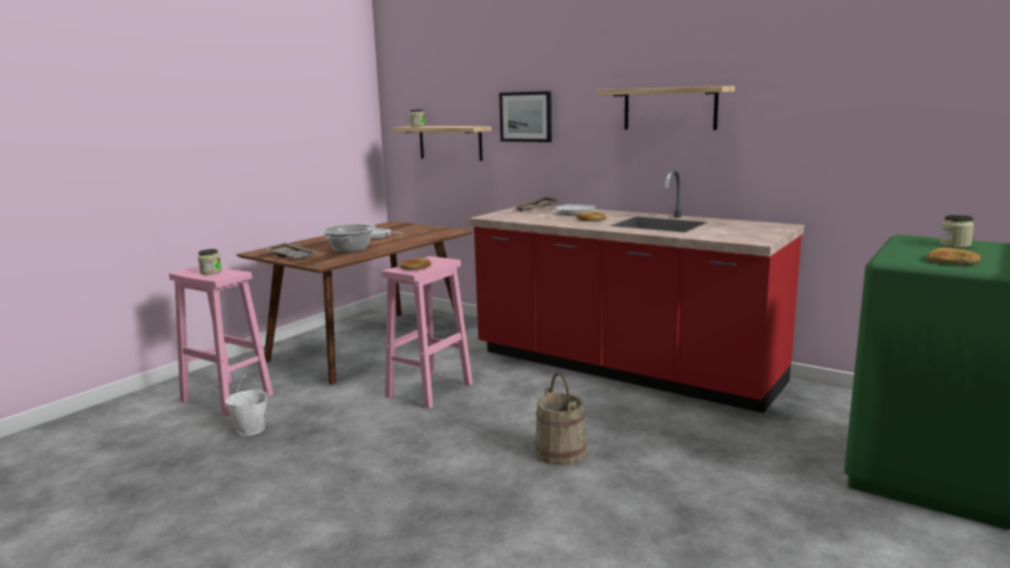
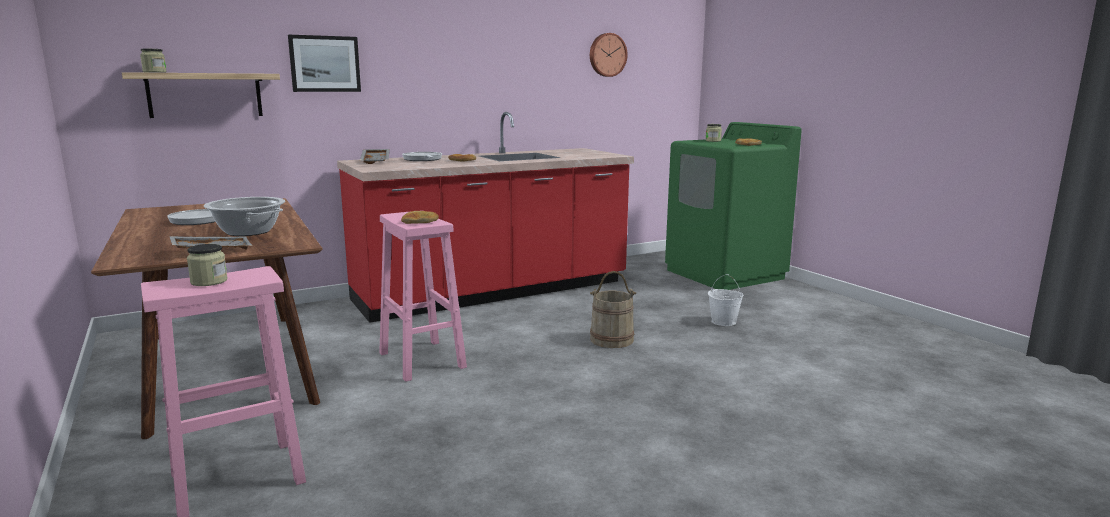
camera: 65 degrees left, 0 degrees up
white bucket [225,375,268,436] -> white bucket moved to [708,274,743,326]
shelf [597,86,735,130] -> none
none -> wall clock [590,33,628,77]

